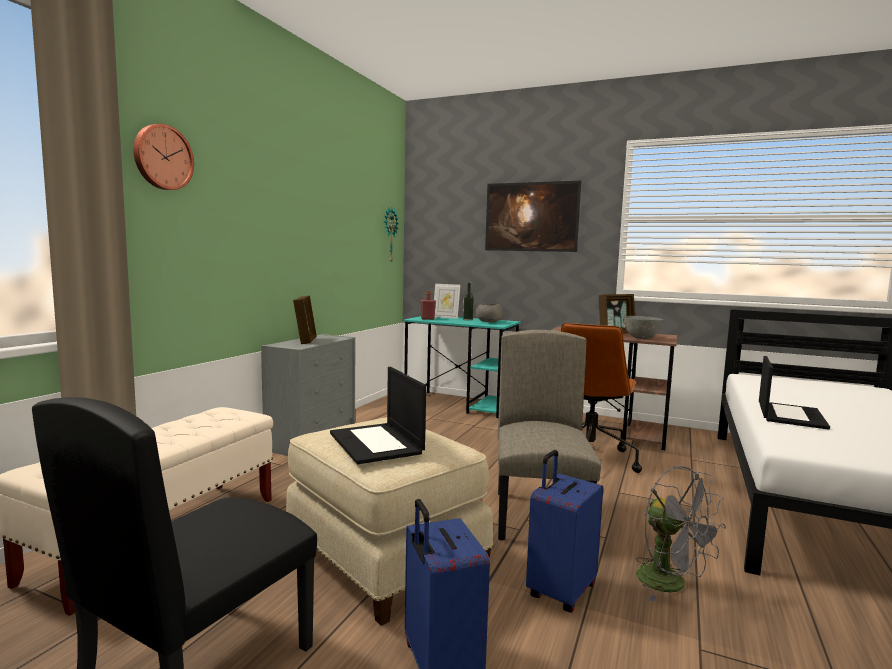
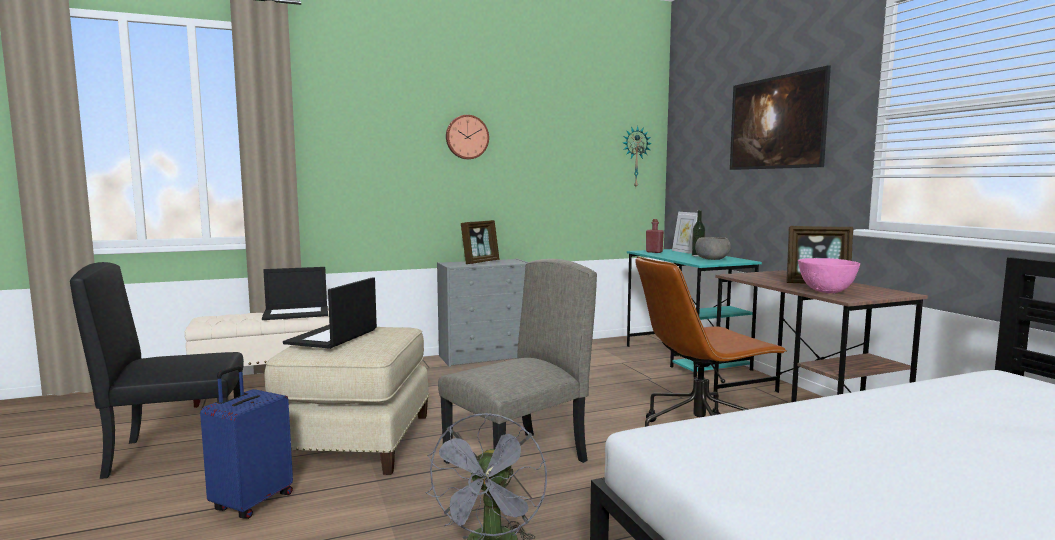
camera: 45 degrees right, 0 degrees up
wall clock [133,124,194,190] -> wall clock moved to [446,115,489,159]
blue suitcase [526,450,603,613] -> none
grey bowl [623,316,663,339] -> pink bowl [798,258,860,293]
laptop [759,356,830,430] -> laptop moved to [262,267,328,320]

